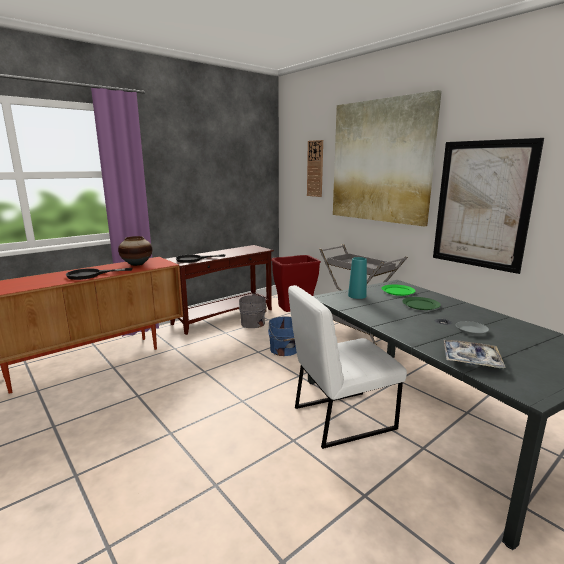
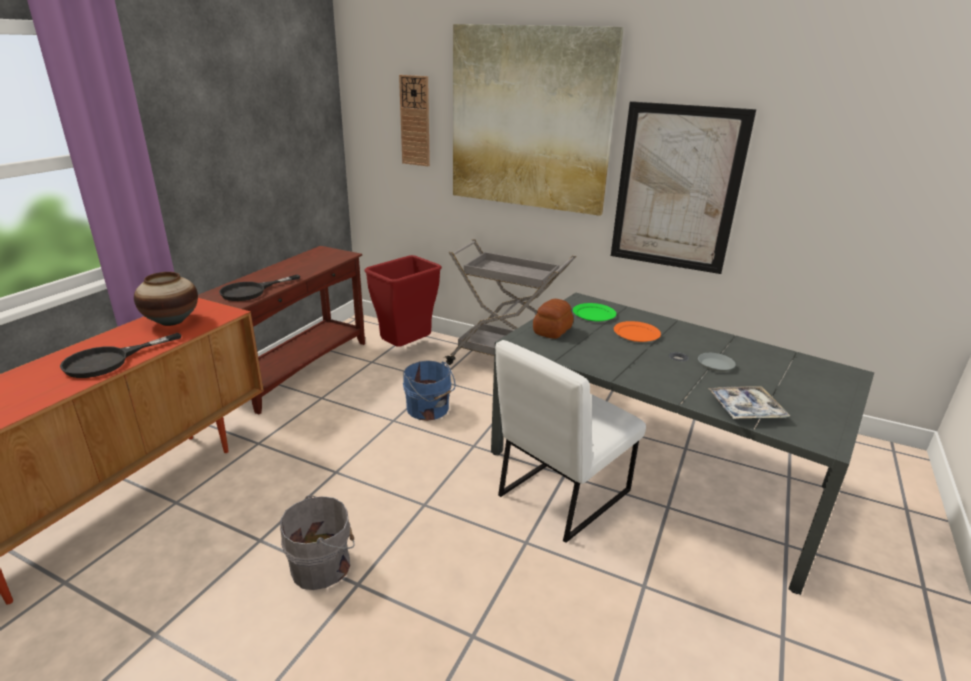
camera: 25 degrees left, 10 degrees up
grey bucket [239,294,267,328] -> grey bucket moved to [280,495,355,590]
turquoise vase [348,257,367,299] -> bread [533,299,573,339]
green plate [402,297,441,310] -> orange plate [614,321,661,342]

